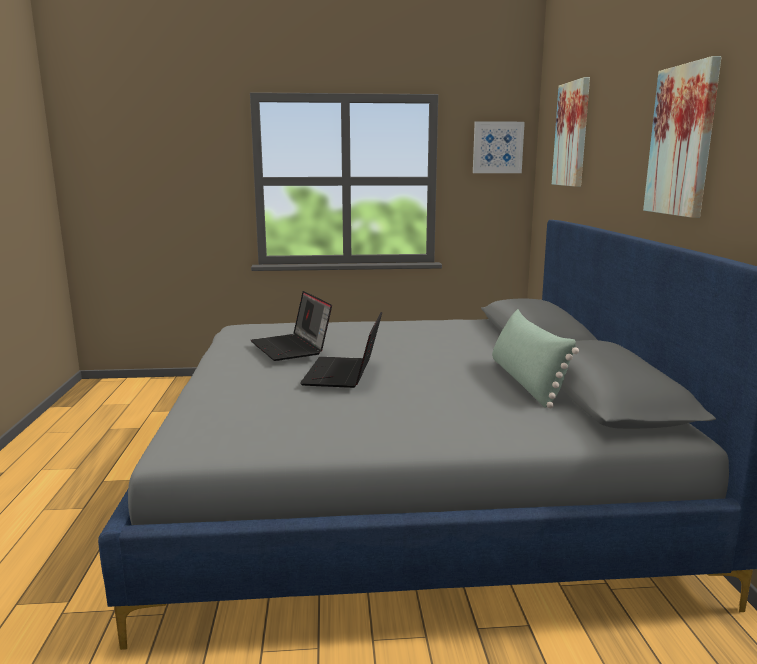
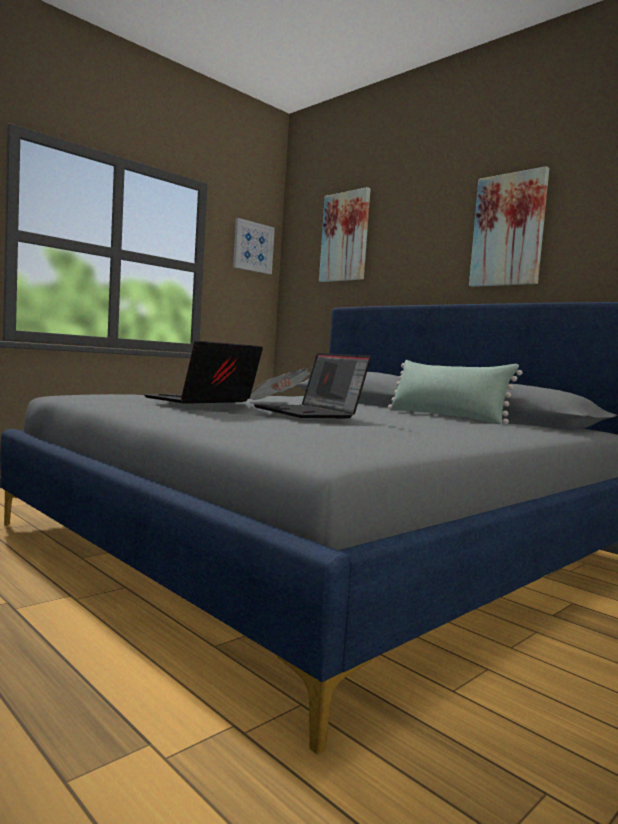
camera: 40 degrees left, 10 degrees down
laptop [251,291,332,361] -> laptop turned 105 degrees clockwise [144,341,263,404]
none -> newspaper [249,368,310,400]

